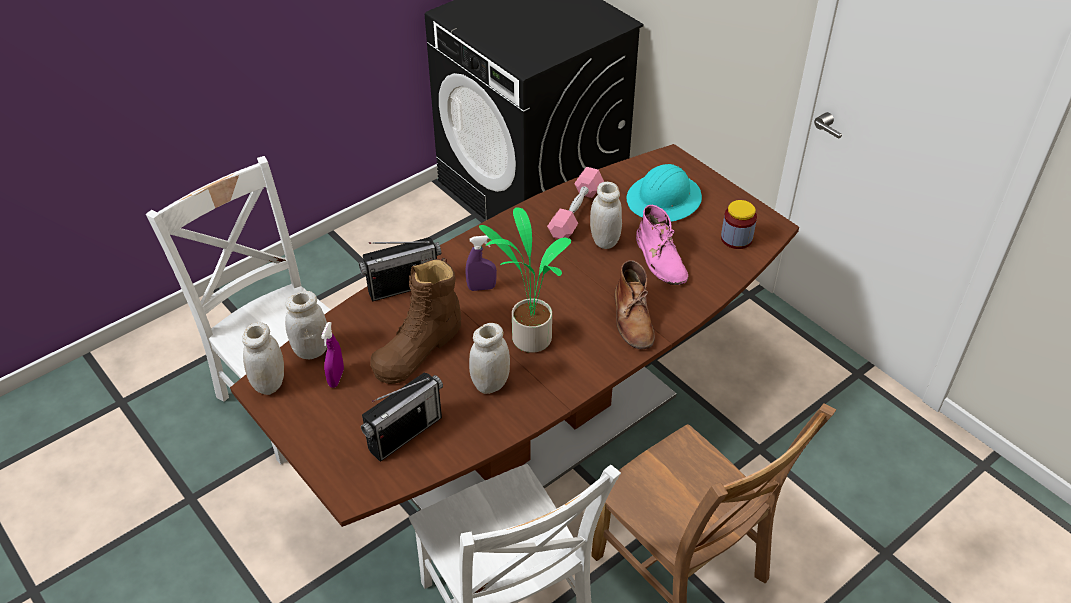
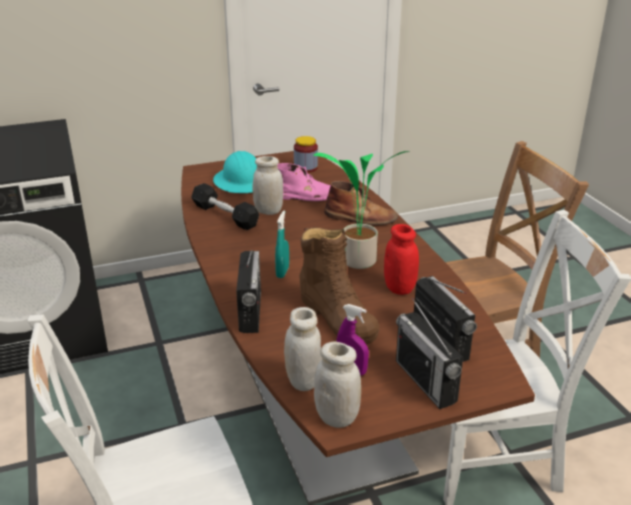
camera: 70 degrees left, 15 degrees down
purple spray bottle [465,235,497,291] -> turquoise spray bottle [275,211,289,278]
white jar [469,323,510,394] -> red jar [384,224,419,295]
pink dumbbell [547,167,604,239] -> black dumbbell [191,183,259,230]
none -> radio [396,298,463,409]

